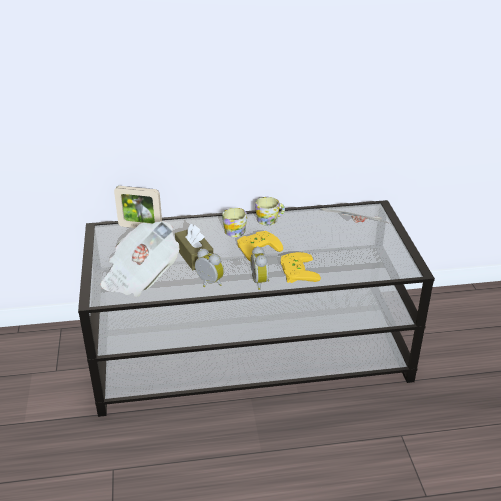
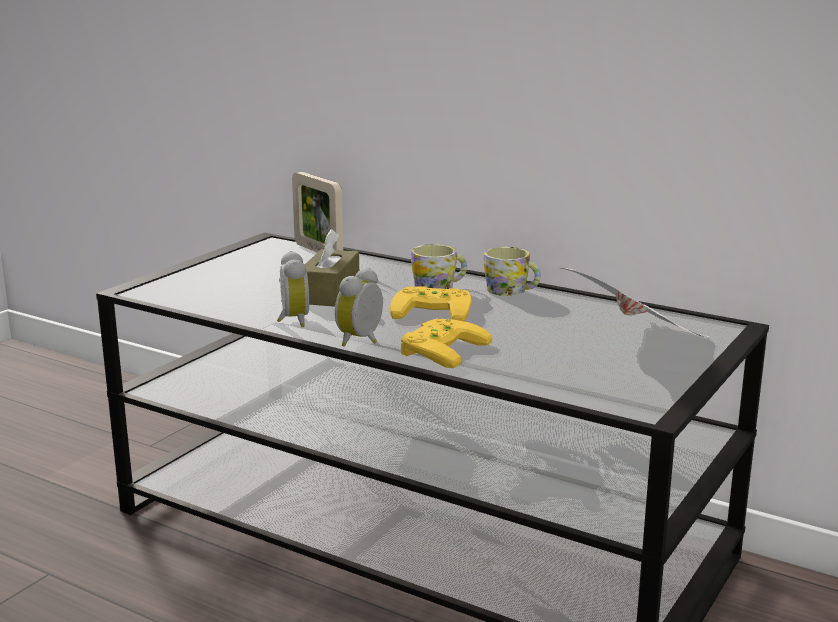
camera: 40 degrees right, 15 degrees down
newspaper [100,221,179,297] -> none

